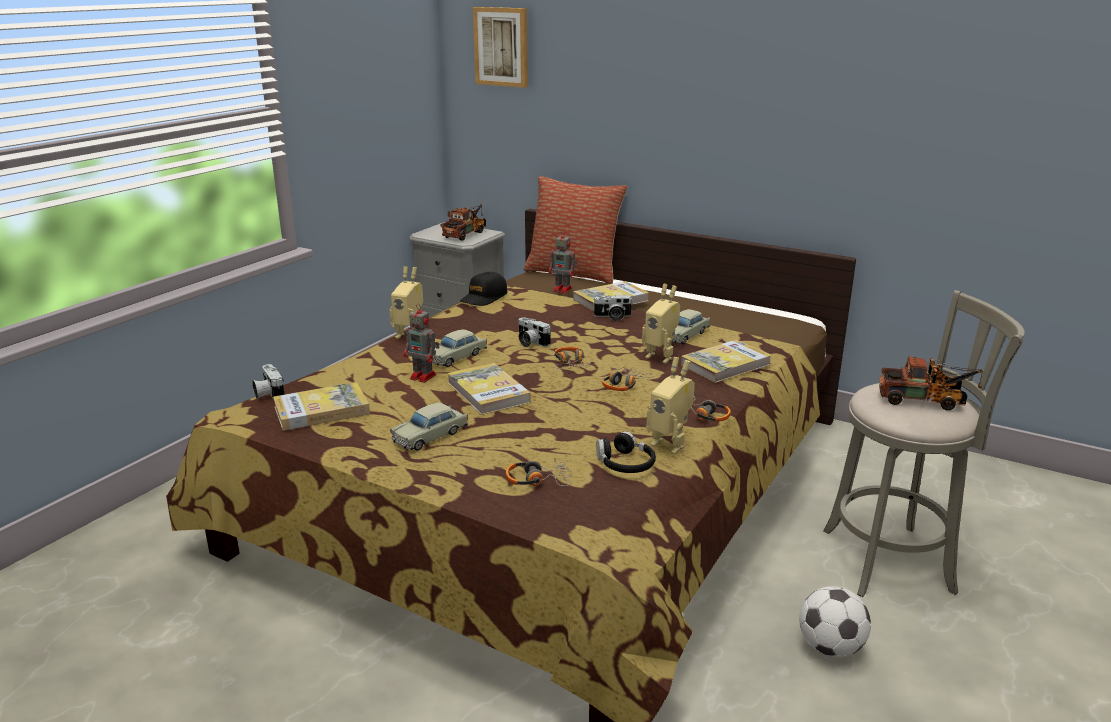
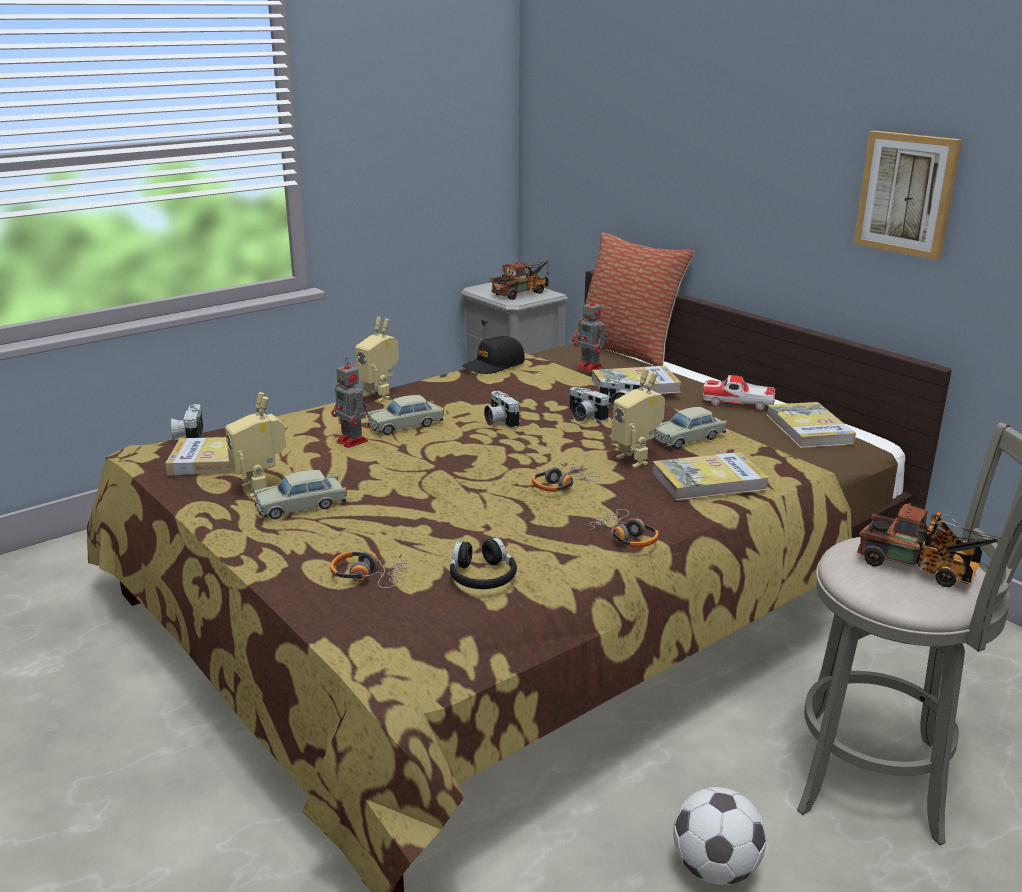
camera: 20 degrees right, 0 degrees up
book [447,363,531,415] -> book moved to [766,402,856,448]
picture [473,7,528,88] -> picture moved to [853,131,962,260]
headphones [554,347,595,369] -> none
toy robot [647,357,695,454] -> toy robot moved to [225,392,286,498]
none -> camera [570,387,609,422]
none -> toy car [703,375,775,410]

